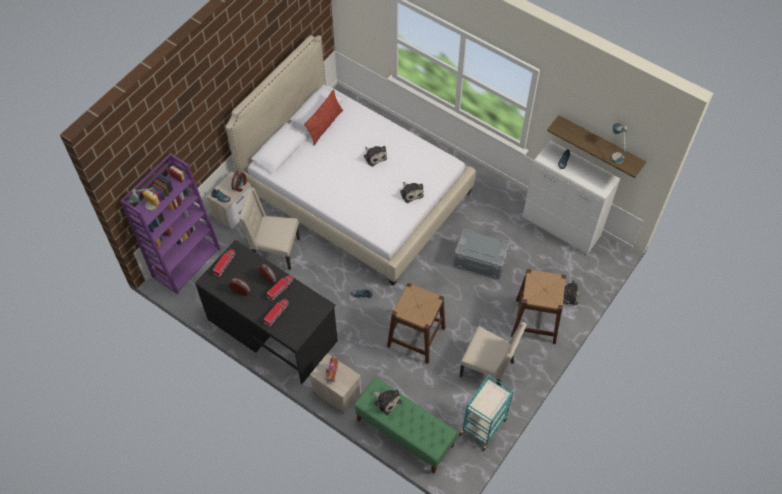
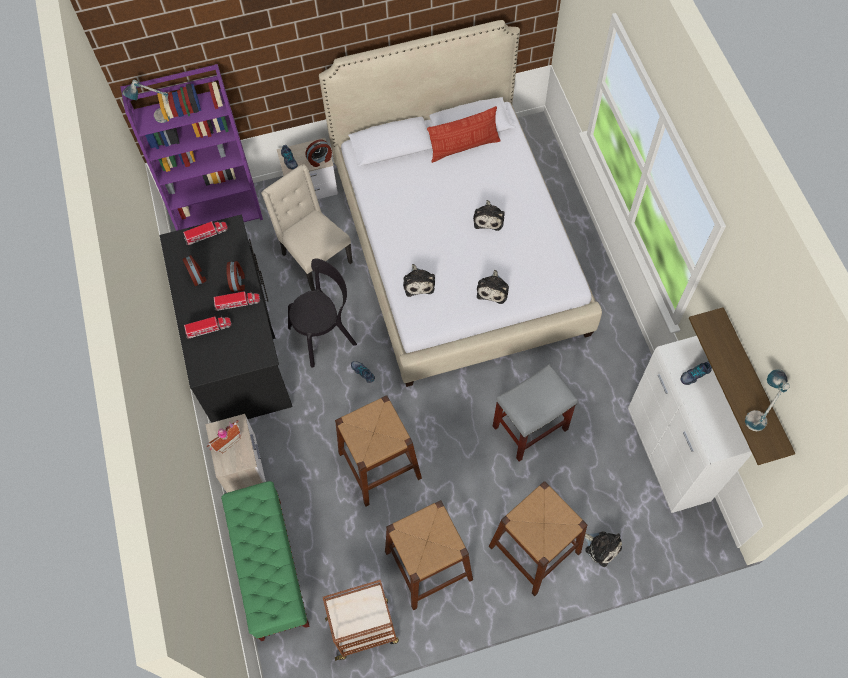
camera: 40 degrees right, 5 degrees up
plush toy [373,389,401,415] -> plush toy moved to [403,264,435,297]
grey storage box [453,229,510,280] -> grey stool [493,364,578,462]
turquoise cart [459,375,514,452] -> brown cart [323,580,399,661]
beige chair [460,322,527,386] -> brown stool [385,500,473,610]
none -> black chair [288,259,357,368]

